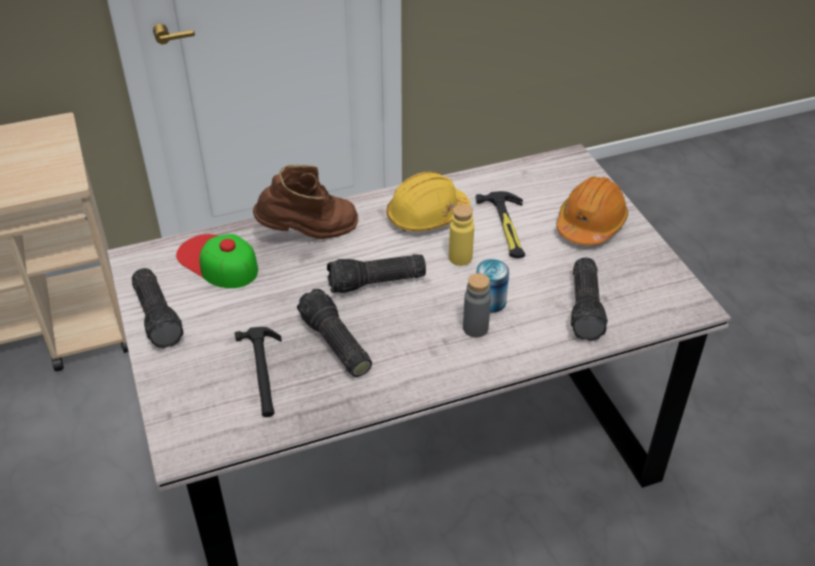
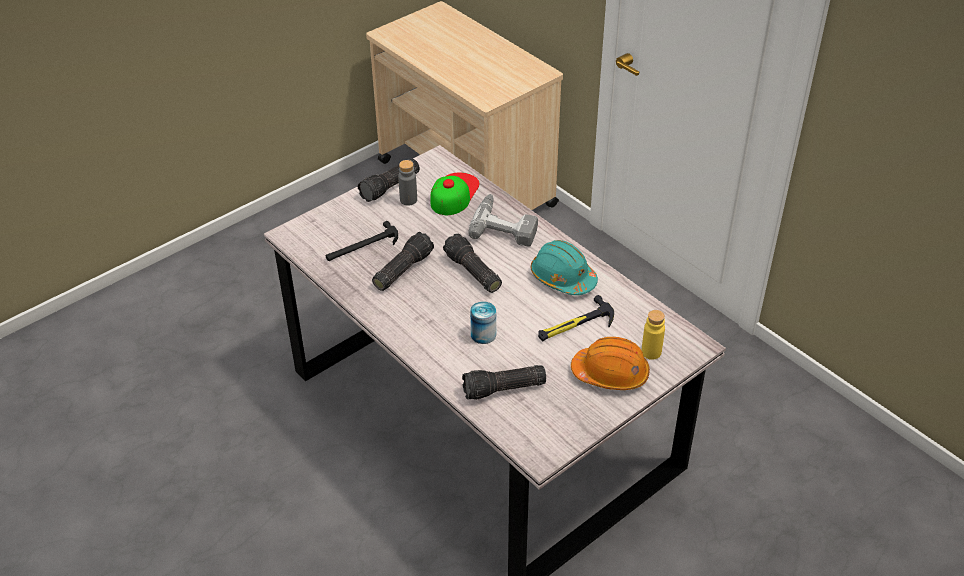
camera: 70 degrees right, 0 degrees up
brown boot [253,165,358,239] -> power drill [468,194,538,247]
yellow hard hat [387,172,470,231] -> turquoise hard hat [531,240,598,295]
yellow bottle [449,204,474,266] -> yellow bottle moved to [641,310,665,360]
grey bottle [463,273,491,338] -> grey bottle moved to [398,160,417,206]

